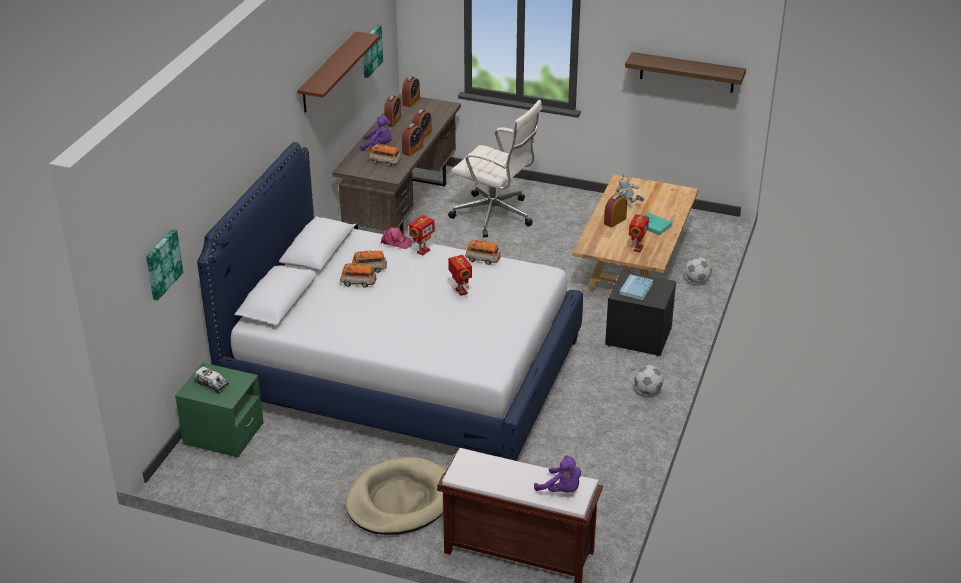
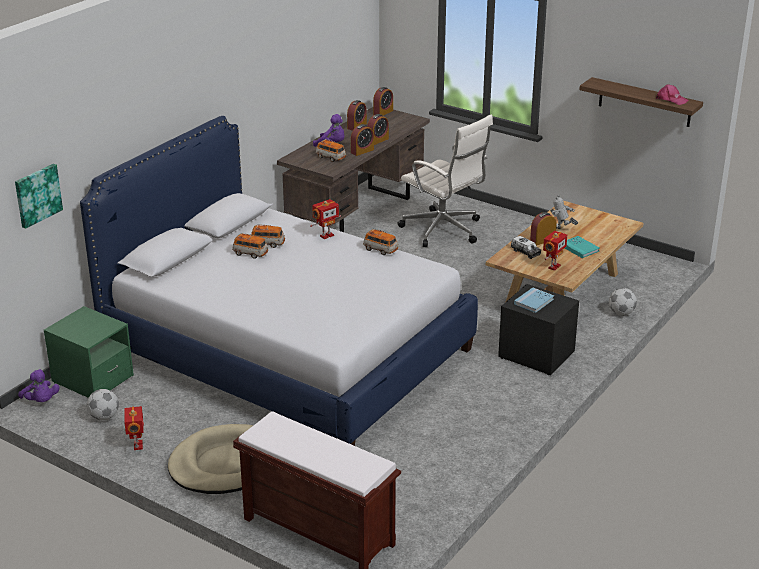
camera: 15 degrees right, 5 degrees down
toy truck [194,366,229,394] -> toy truck moved to [511,236,541,259]
brown shelf [297,31,380,113] -> none
picture [363,25,383,78] -> none
pink cap [381,227,414,249] -> pink cap moved to [656,84,688,105]
toy robot [448,255,472,296] -> toy robot moved to [124,406,144,450]
purple plush toy [534,456,581,492] -> purple plush toy moved to [18,369,60,402]
football [634,365,664,395] -> football moved to [87,389,119,420]

